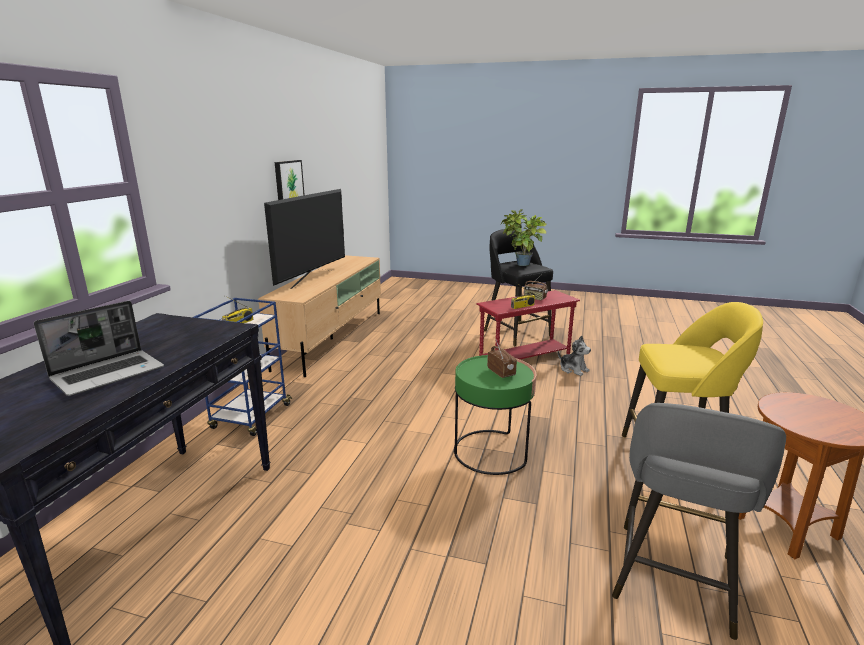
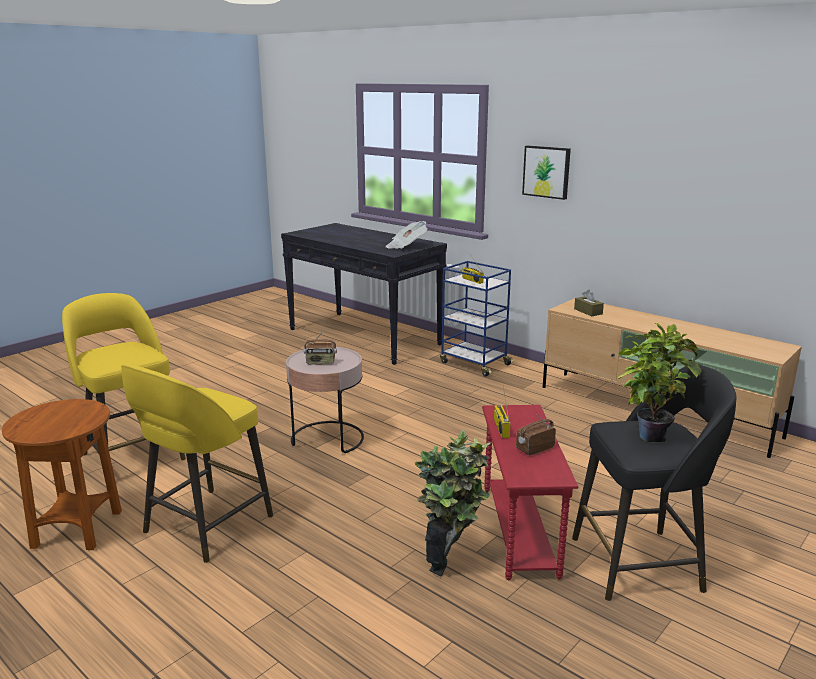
camera: 115 degrees right, 0 degrees up
laptop [34,301,164,396] -> none
television [264,189,345,289] -> none
picture [275,160,305,200] -> picture moved to [522,146,571,200]
green side table [454,355,536,475] -> pink side table [286,347,364,453]
plush toy [558,335,591,376] -> potted plant [415,430,491,576]
grey stool [612,403,786,640] -> yellow stool [62,293,186,461]
none -> newspaper [386,221,427,249]
none -> brown tissue box [574,290,604,316]

